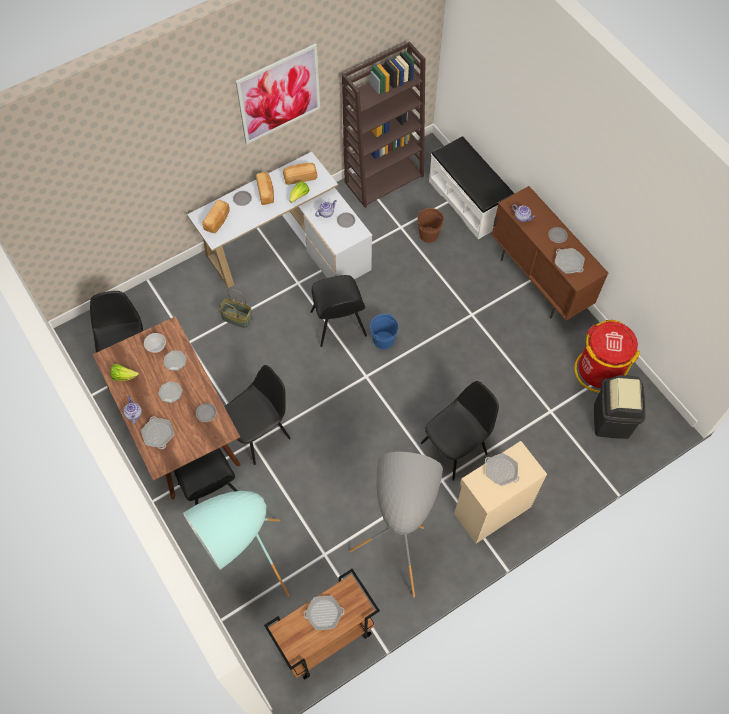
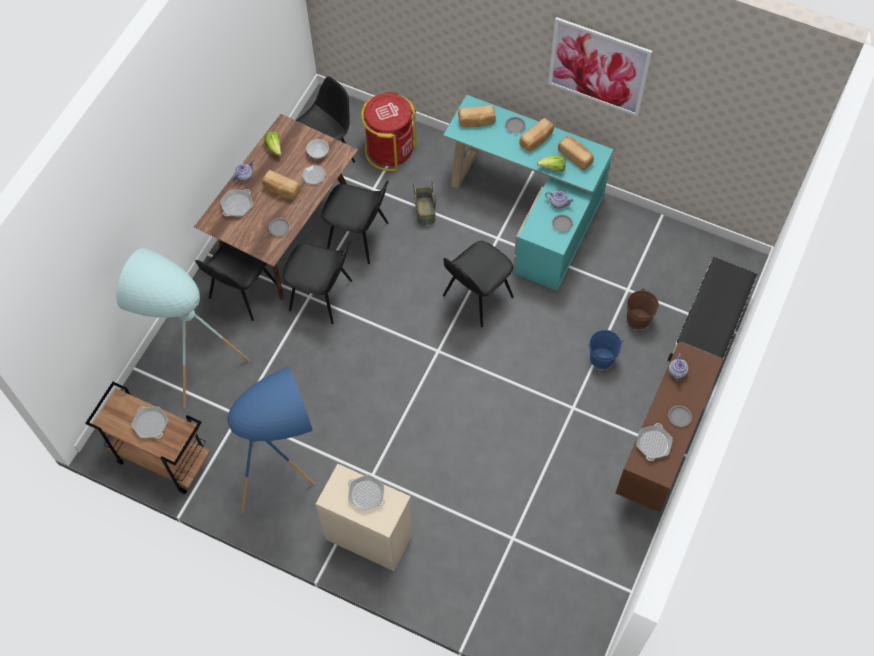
camera: 60 degrees right, 0 degrees up
plate [158,381,183,403] -> bread [262,170,301,200]
white desk [187,152,372,288] -> turquoise desk [443,95,614,291]
brown bookcase [342,41,426,208] -> none
grey floor lamp [349,452,443,597] -> blue floor lamp [227,367,315,513]
blue bucket [370,313,398,350] -> blue bucket moved to [588,330,623,369]
black chair [421,381,499,481] -> black chair moved to [321,181,389,264]
frying pan [485,453,519,486] -> frying pan turned 120 degrees clockwise [348,474,385,511]
red trash can [574,320,640,393] -> red trash can moved to [361,92,417,171]
black trash can [594,375,645,439] -> none

